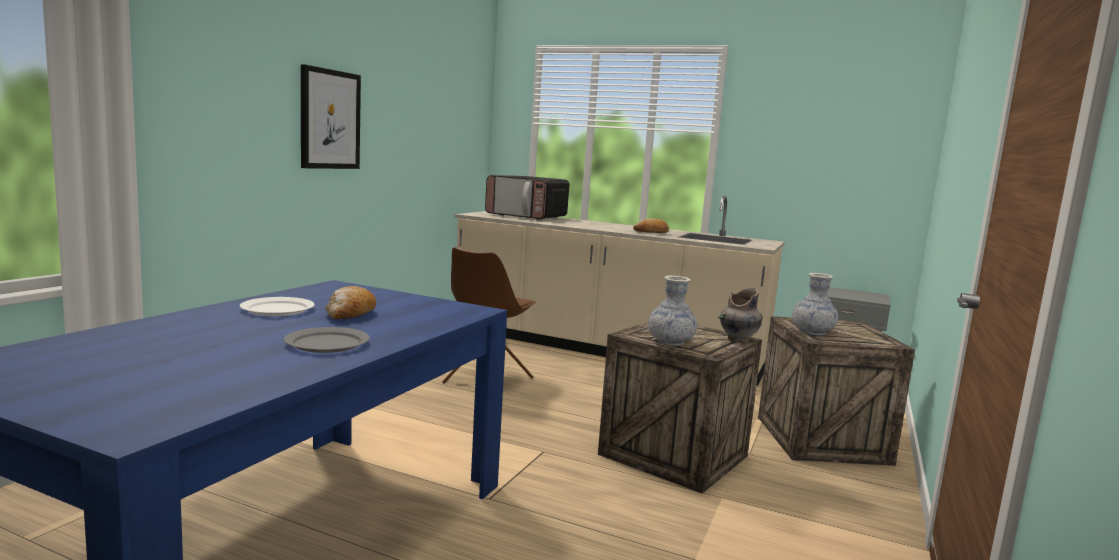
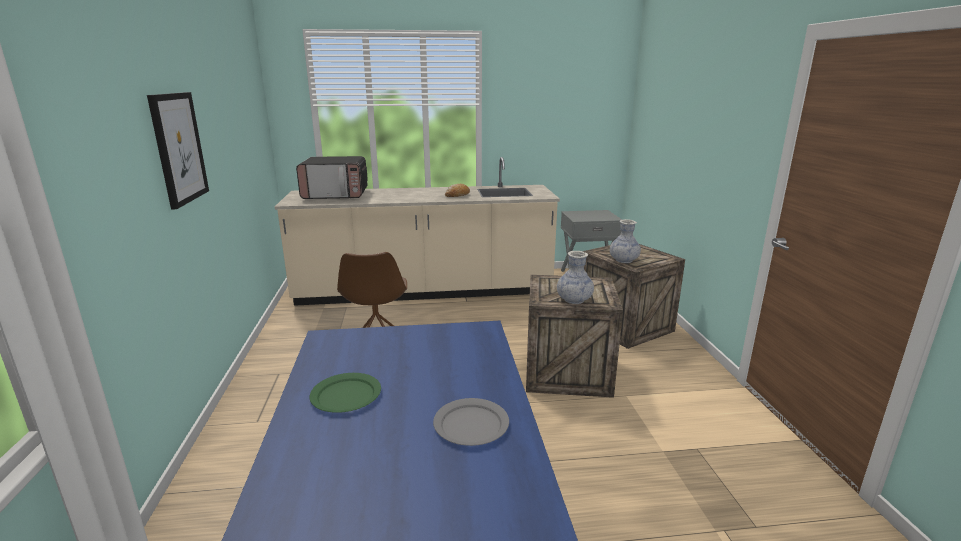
camera: 30 degrees left, 10 degrees up
white plate [240,297,315,316] -> green plate [310,373,381,413]
bread [325,286,376,319] -> none
grey vase [717,288,763,343] -> none

